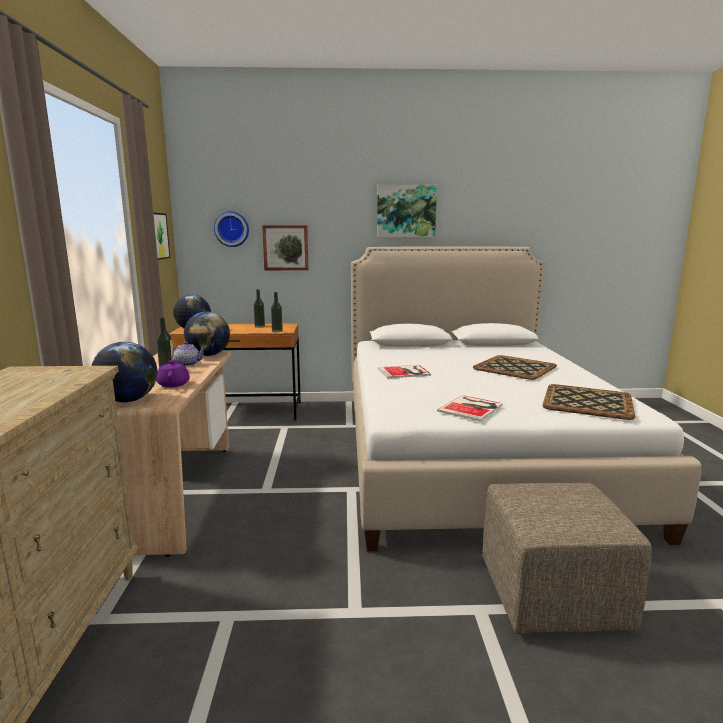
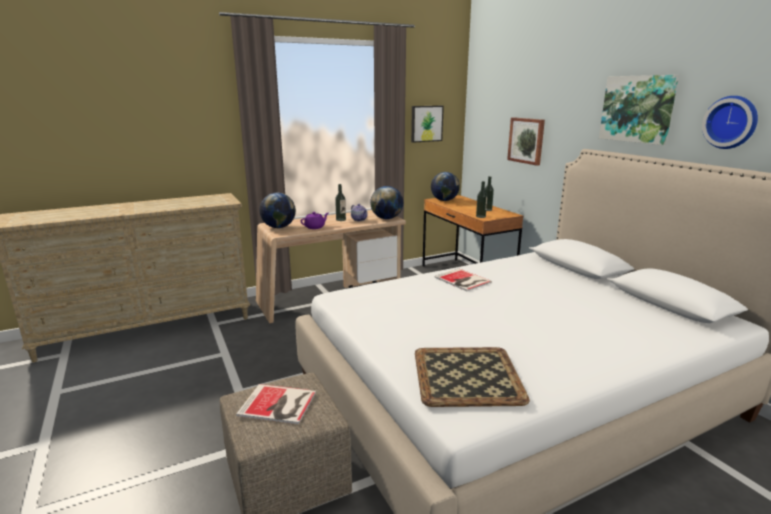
camera: 65 degrees right, 5 degrees up
wall clock [214,211,249,247] -> wall clock moved to [702,96,758,149]
book [437,395,503,421] -> book moved to [236,384,316,424]
tray [473,355,557,380] -> none

